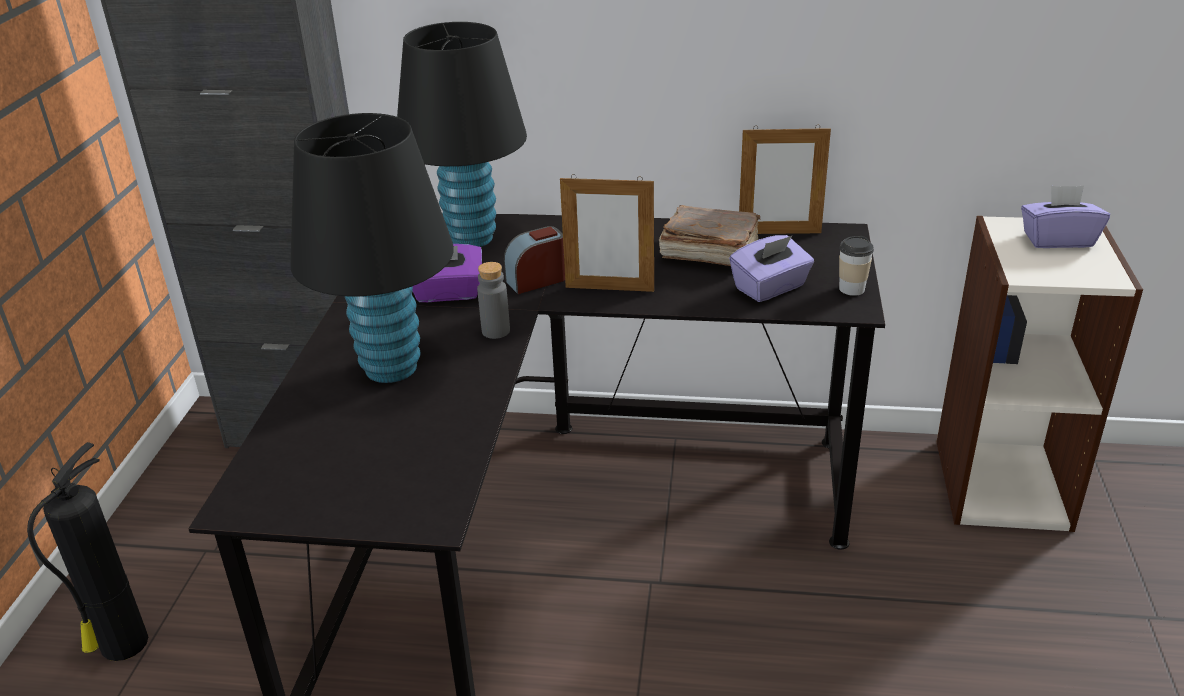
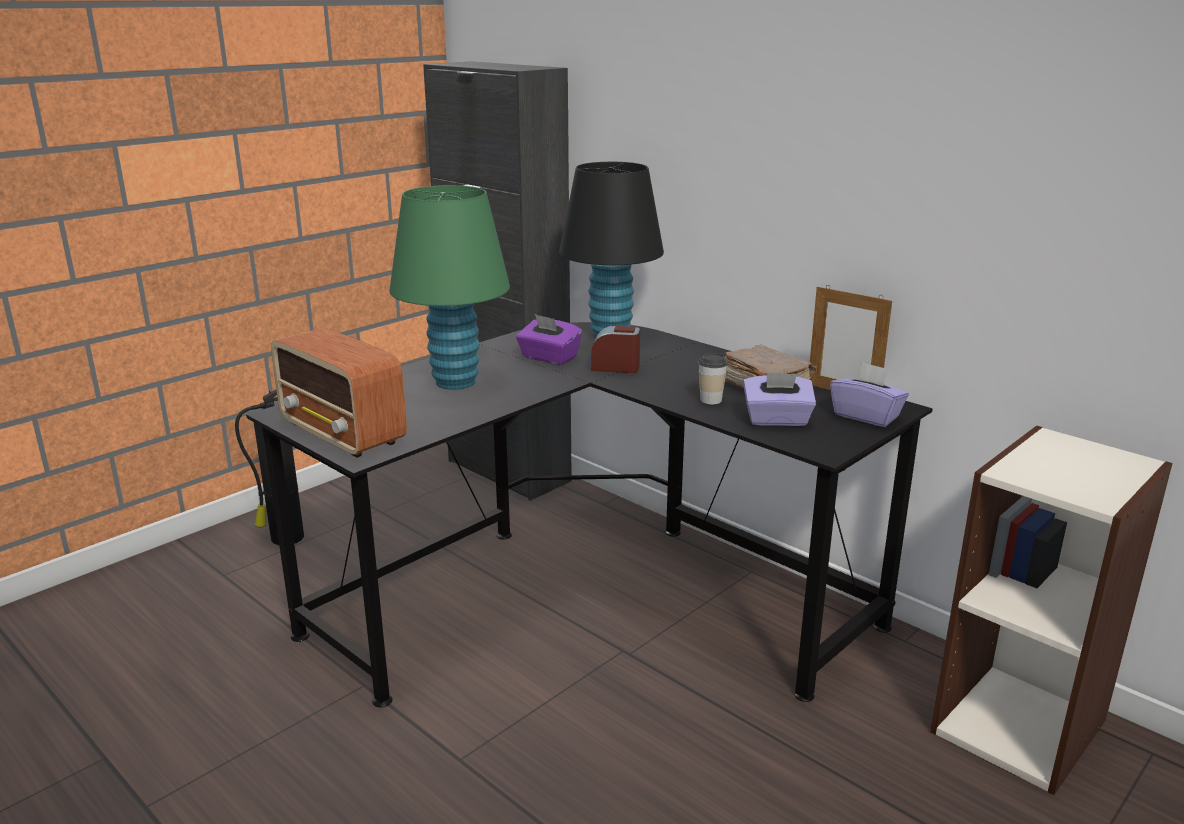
camera: 35 degrees right, 10 degrees down
black table lamp [290,113,454,383] -> green table lamp [389,185,510,390]
grey bottle [477,262,510,339] -> none
picture frame [560,174,654,292] -> none
cup [839,236,874,296] -> cup moved to [698,353,728,404]
purple tissue box [1021,185,1110,248] -> purple tissue box moved to [830,362,909,427]
none -> radio [271,328,407,458]

